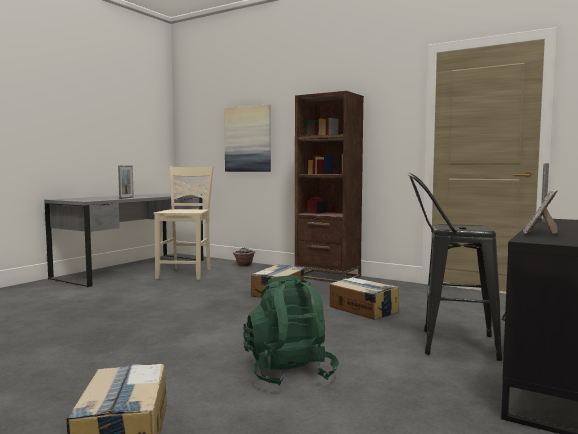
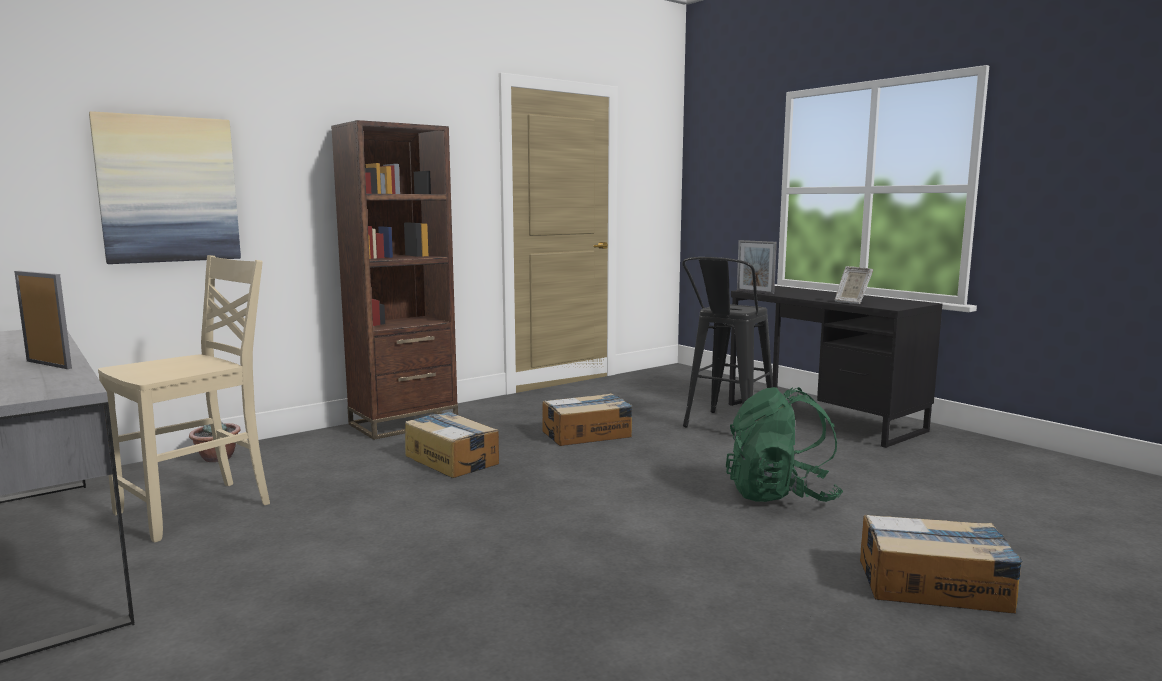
camera: 70 degrees left, 5 degrees up
beige chair [154,166,214,280] -> beige chair turned 105 degrees clockwise [98,255,270,543]

